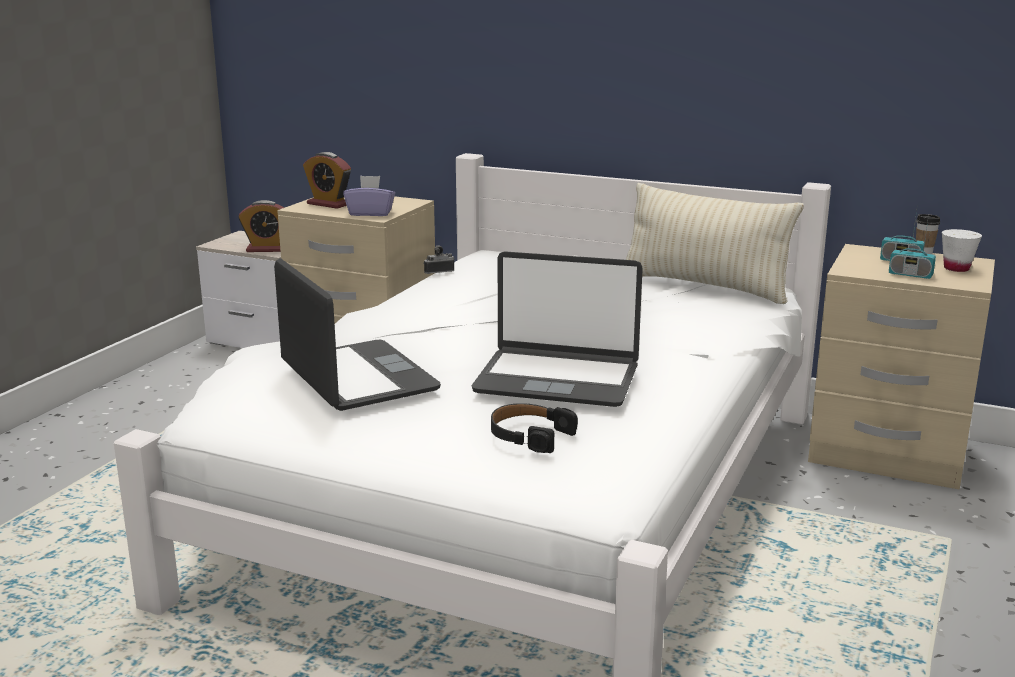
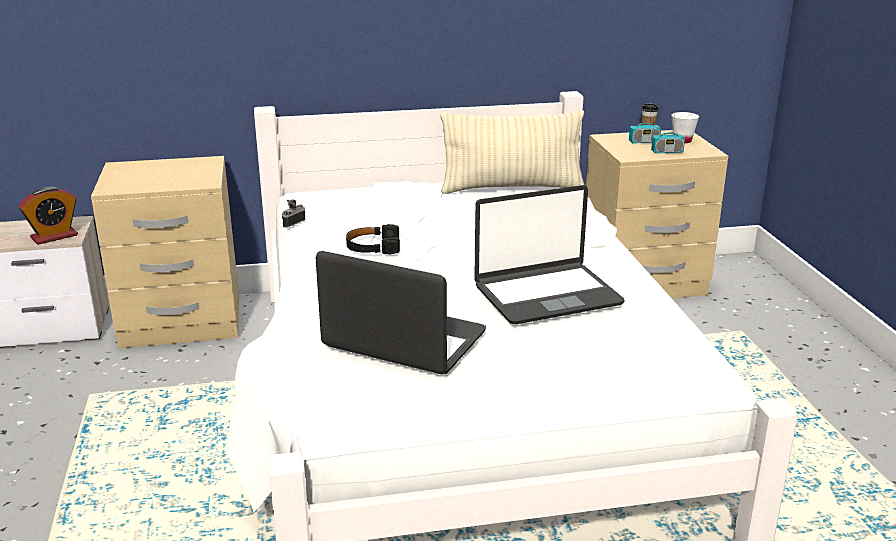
camera: 35 degrees left, 5 degrees up
alarm clock [303,152,351,209] -> none
purple tissue box [343,175,395,216] -> none
black headphones [491,403,578,453] -> black headphones moved to [346,224,400,254]

